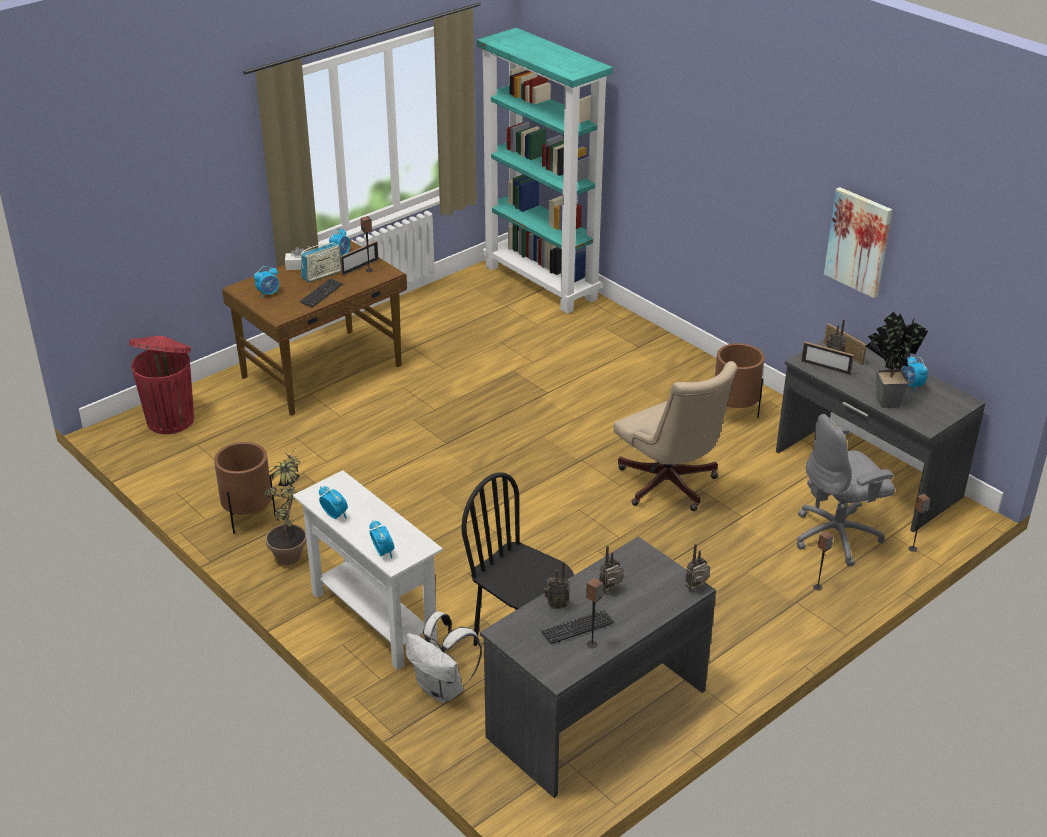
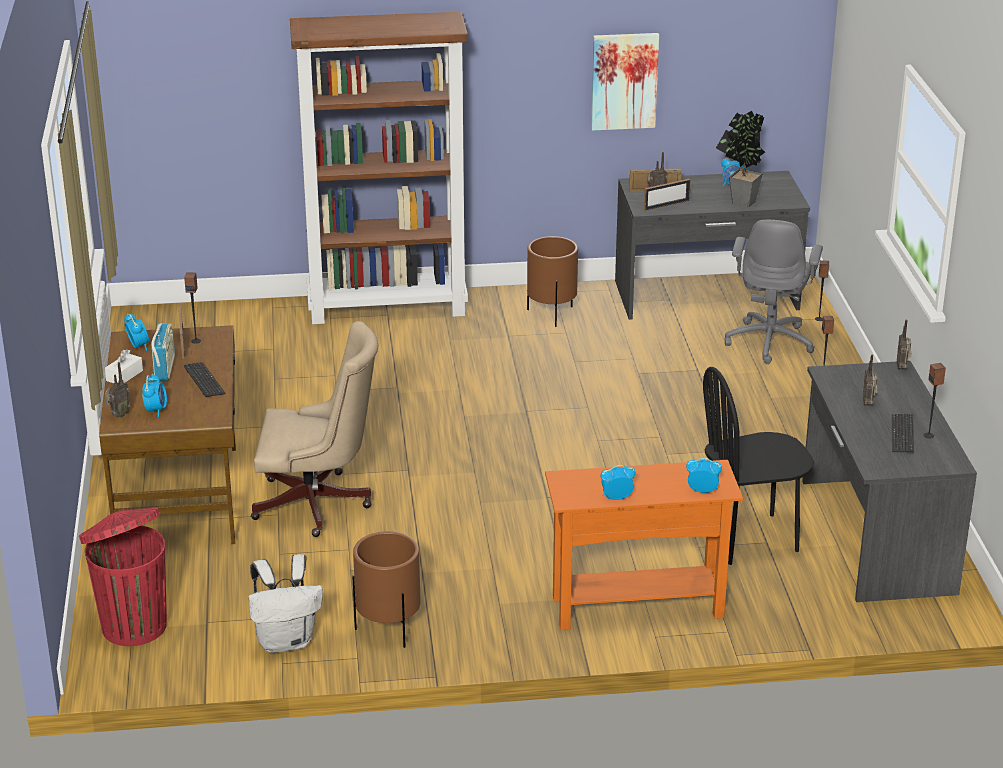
camera: 55 degrees left, 5 degrees down
potted plant [264,449,307,565] -> none
white console table [293,470,443,670] -> orange console table [545,460,743,630]
white backpack [405,611,482,703] -> white backpack moved to [249,554,323,653]
turquoise bookcase [477,28,613,314] -> none
radio [544,561,570,609] -> radio moved to [105,362,131,418]
beige office chair [614,361,737,511] -> beige office chair moved to [251,321,378,537]
none -> brown bookcase [290,12,468,324]

